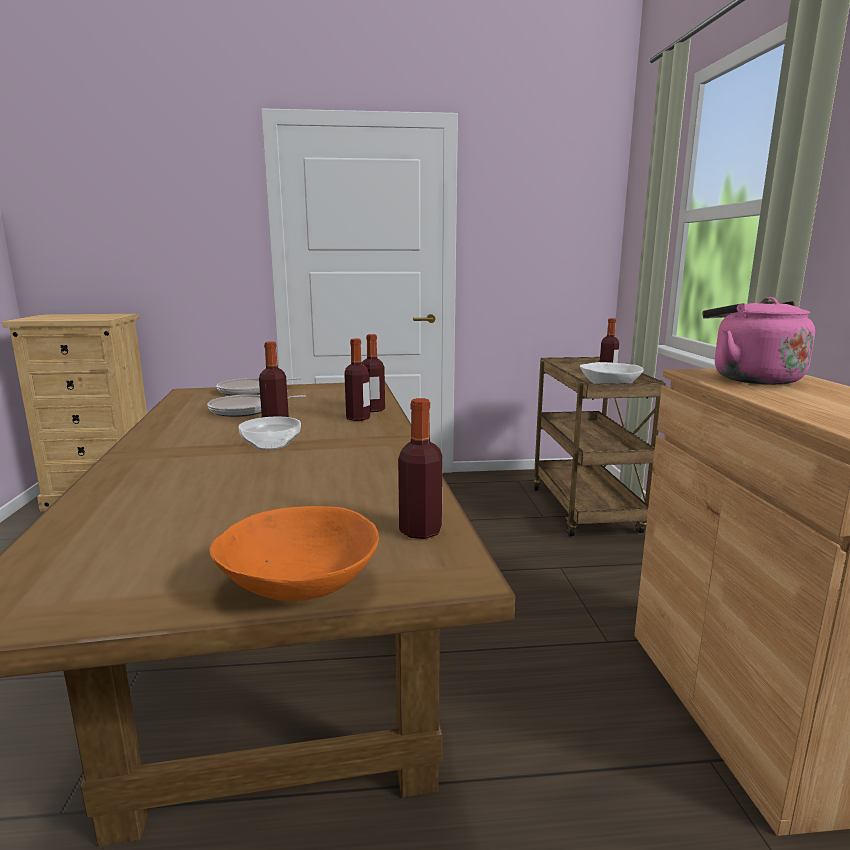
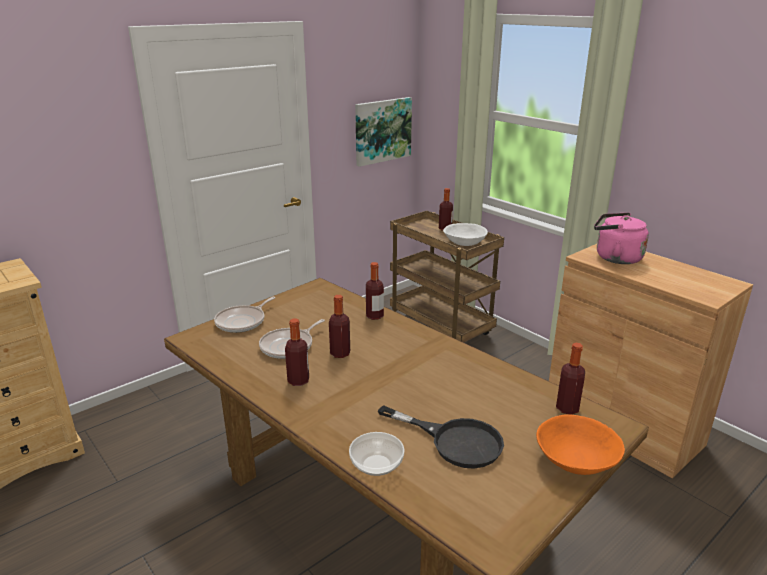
camera: 35 degrees left, 10 degrees up
bowl [238,417,301,450] -> bowl moved to [349,432,404,476]
bottle [344,339,370,421] -> bottle moved to [285,319,309,386]
none -> picture [355,97,412,167]
none -> black frying pan [378,405,504,469]

